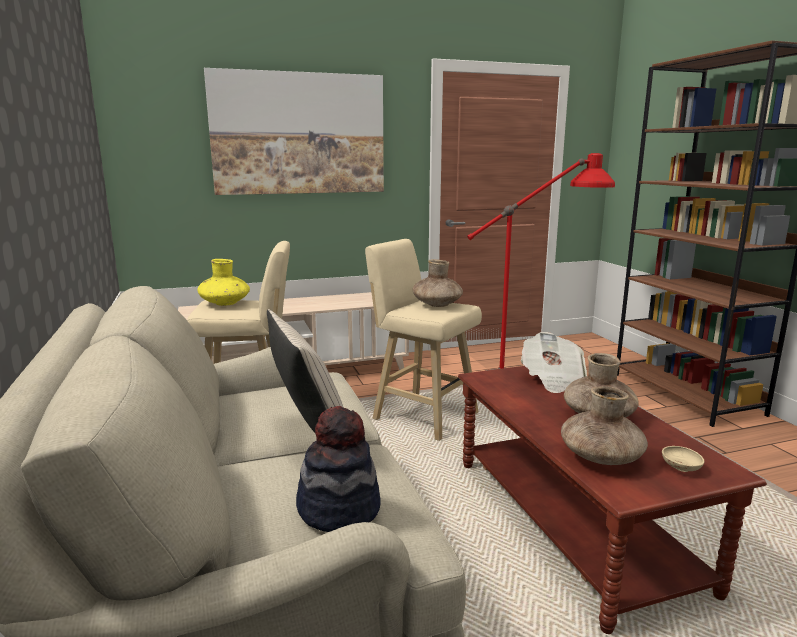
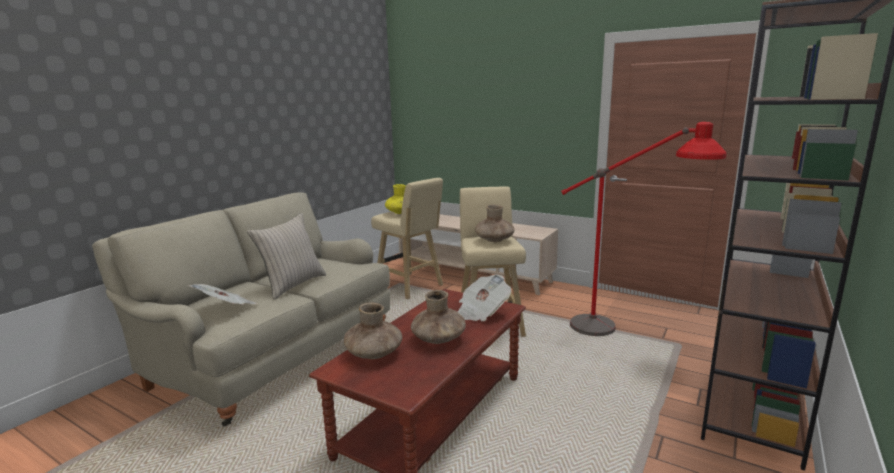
camera: 50 degrees right, 0 degrees up
picture [204,68,384,195] -> none
hat [296,406,381,532] -> newspaper [188,284,258,305]
beige bowl [662,446,704,472] -> none

